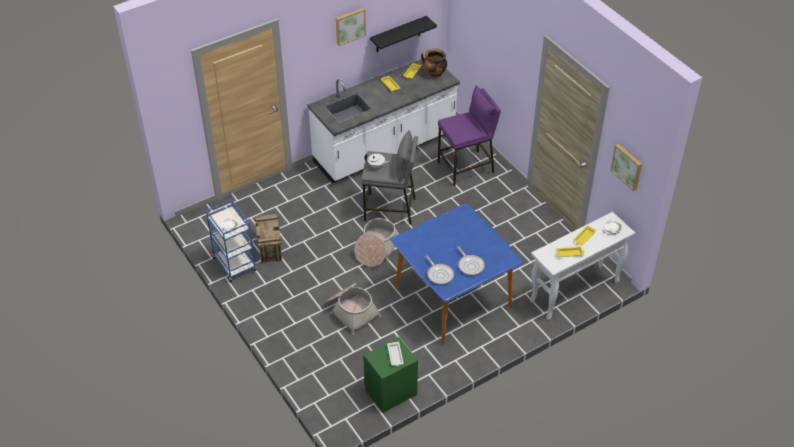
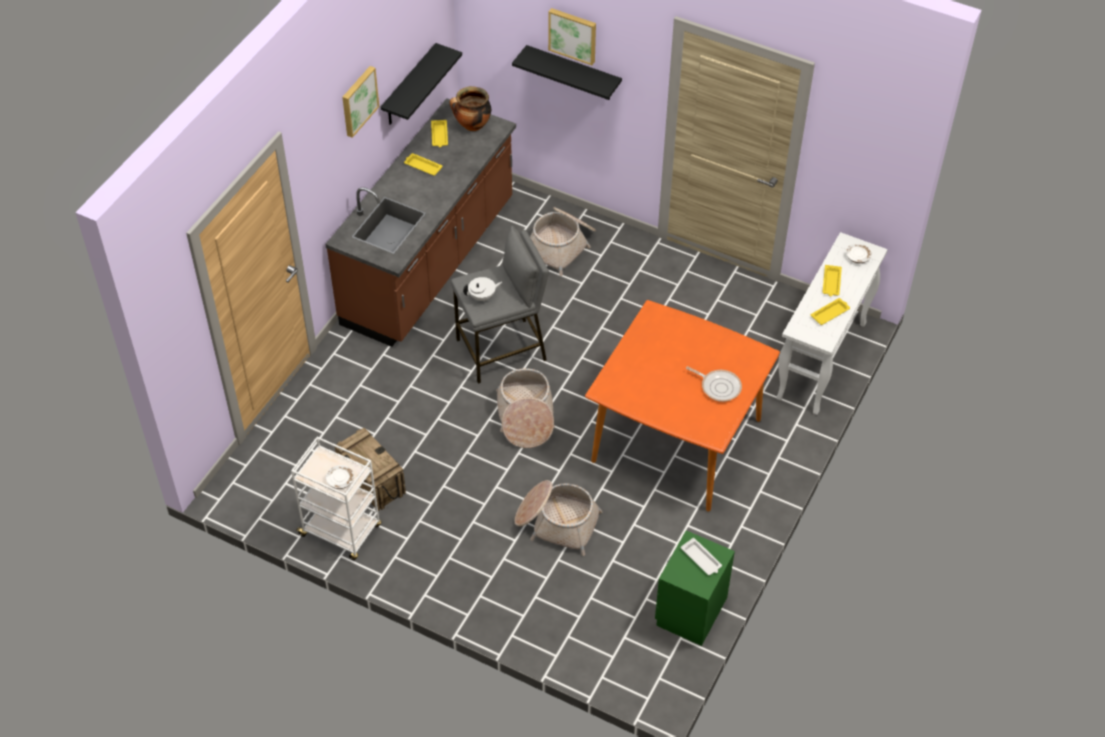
camera: 30 degrees left, 5 degrees up
blue cart [206,199,257,282] -> white cart [291,437,381,560]
white counter [308,57,460,183] -> brown counter [325,98,516,347]
blue dining table [390,203,523,344] -> orange dining table [585,300,780,511]
frying pan [426,256,454,285] -> none
purple stool [438,85,501,186] -> basket [530,207,596,276]
picture [610,144,642,191] -> picture moved to [548,8,596,65]
none -> black shelf [512,45,622,100]

